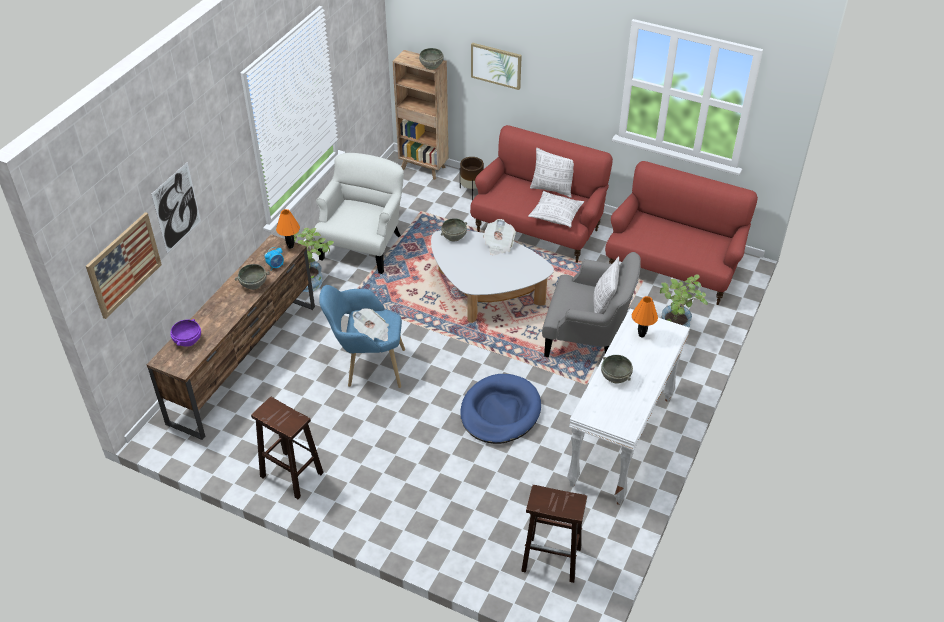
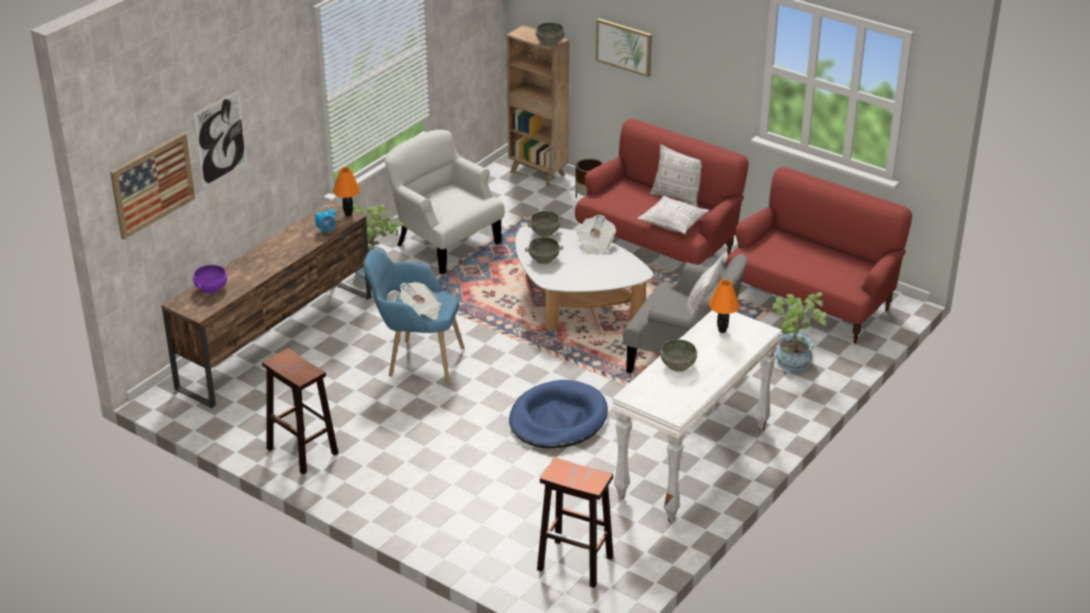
camera: 10 degrees right, 10 degrees down
grey bowl [235,264,270,290] -> grey bowl moved to [525,237,563,264]
white armchair [314,153,404,274] -> white armchair turned 75 degrees counterclockwise [385,130,505,274]

